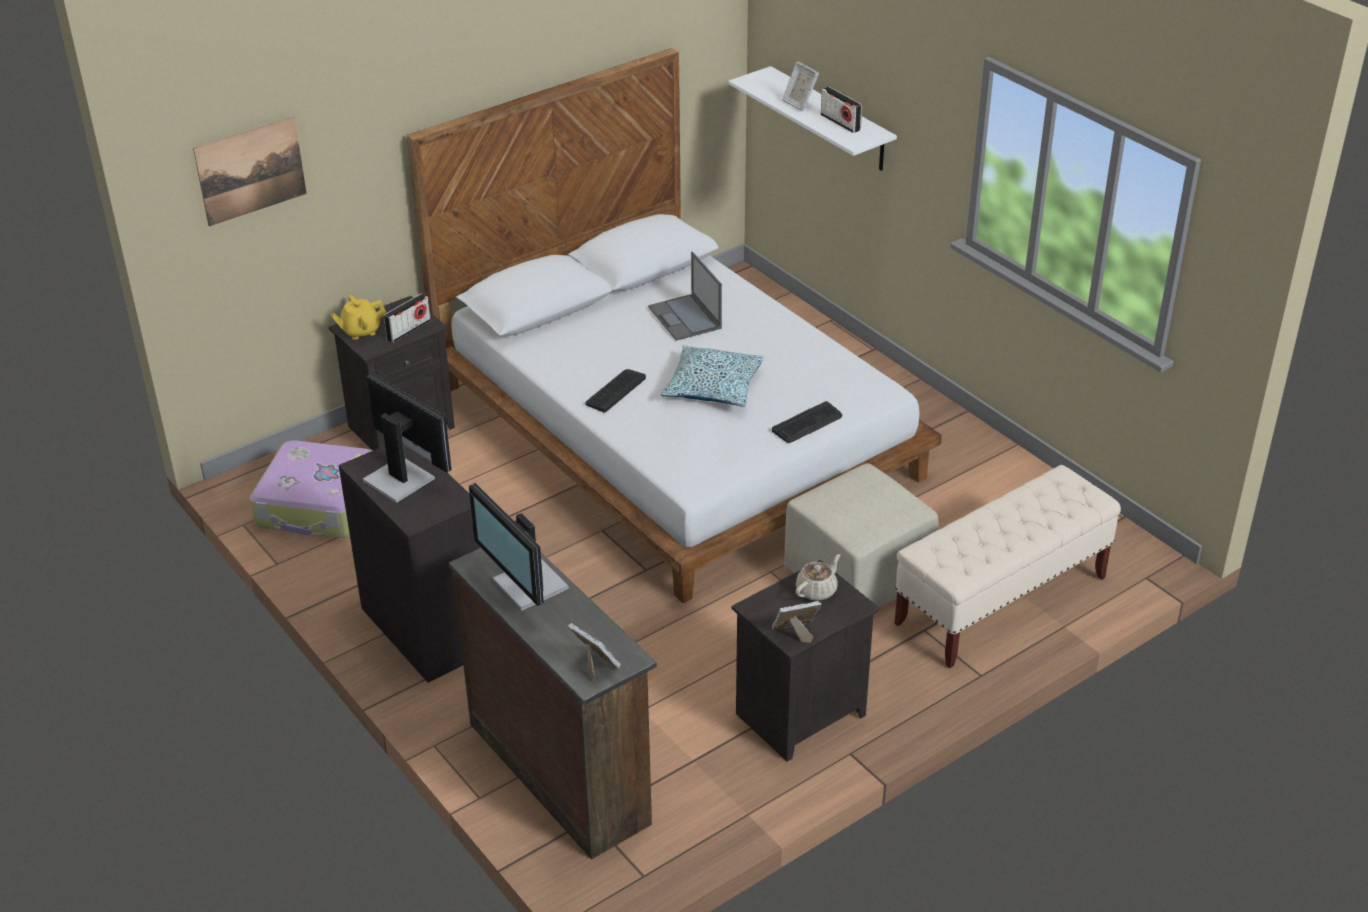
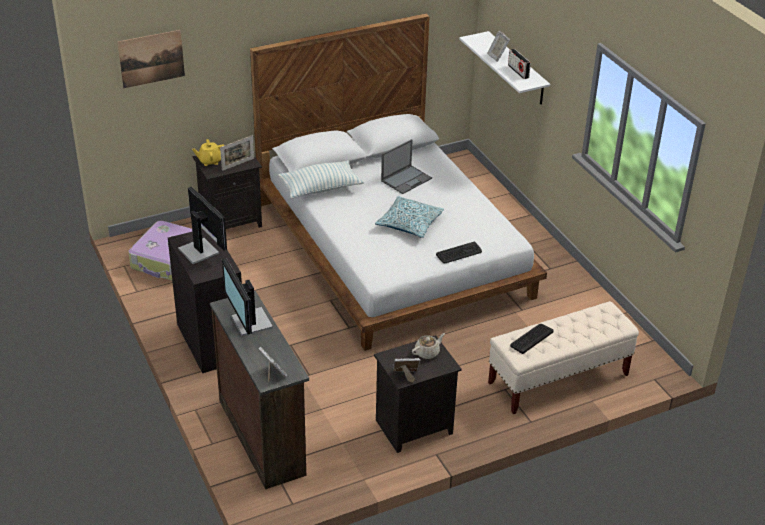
camera: 10 degrees right, 0 degrees up
radio [383,293,431,343] -> picture frame [220,135,254,171]
keyboard [585,369,646,413] -> keyboard moved to [510,324,554,354]
laptop [648,252,722,341] -> laptop turned 120 degrees counterclockwise [381,139,432,194]
beige ottoman [784,463,939,608] -> none
none -> pillow [278,160,364,199]

